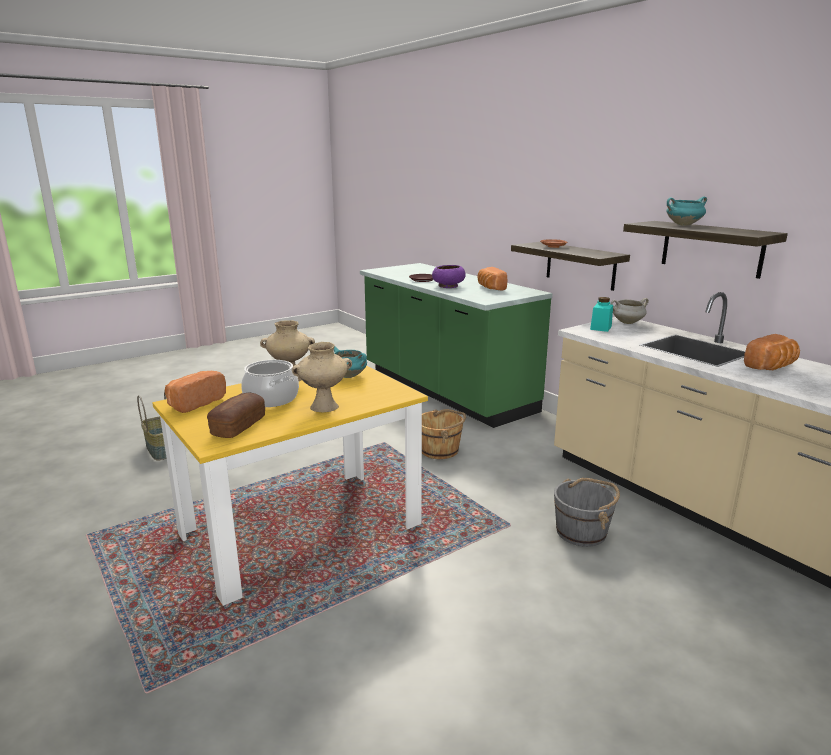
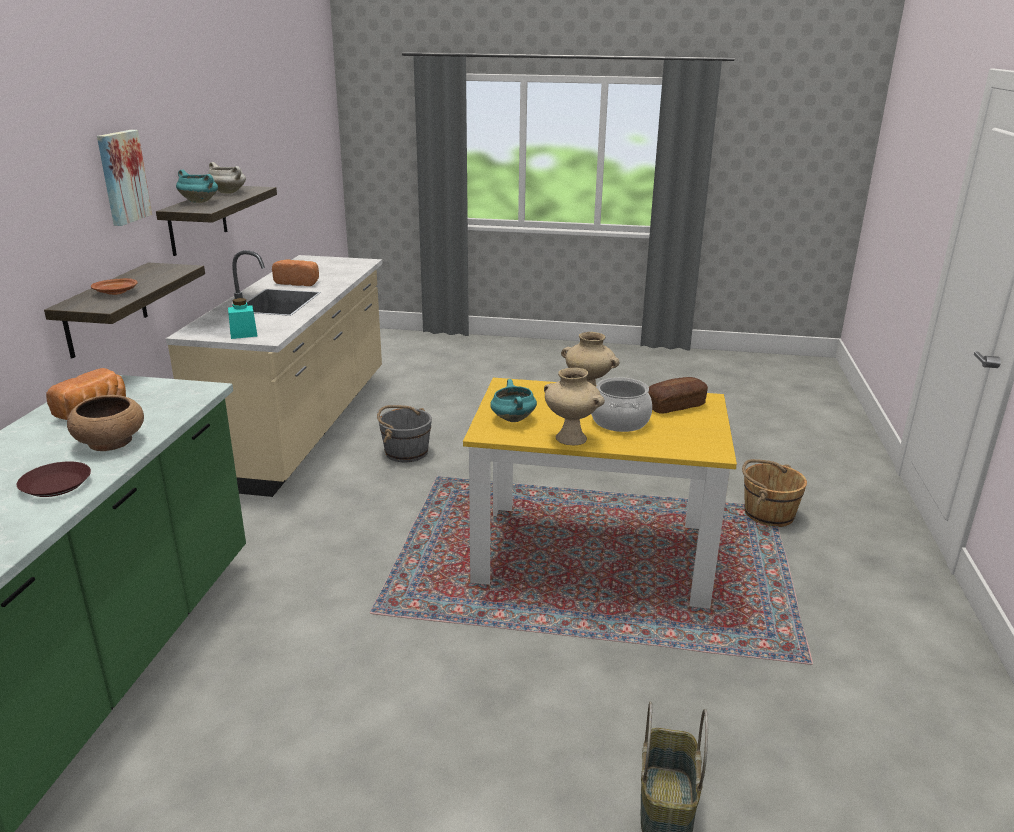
camera: 135 degrees left, 5 degrees up
bread [165,371,226,413] -> none
brown bucket [422,409,466,459] -> brown bucket moved to [742,459,807,527]
purple bowl [432,265,466,288] -> brown bowl [67,395,144,451]
white cooking pot [611,298,649,324] -> white cooking pot moved to [208,162,246,194]
none -> picture [97,130,152,226]

